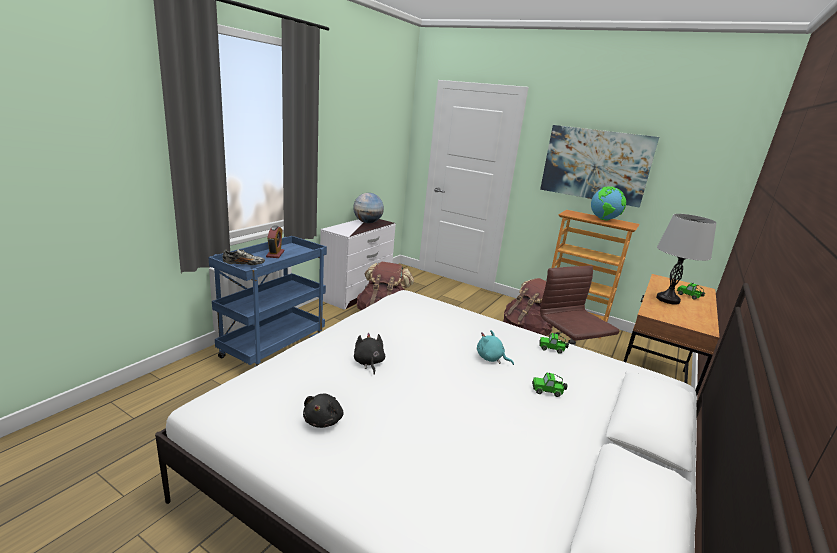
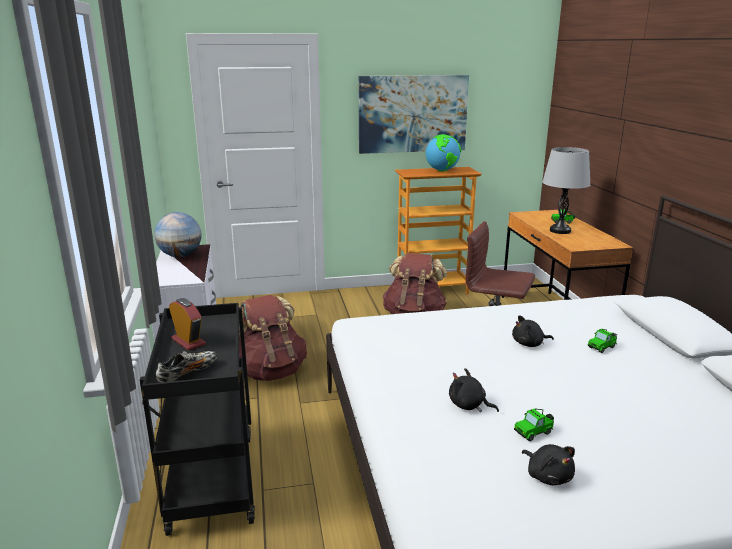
camera: 40 degrees left, 0 degrees up
blue cart [208,236,327,368] -> black cart [140,303,255,536]
turquoise plush toy [477,330,514,365] -> black plush toy [512,315,554,347]
toy car [539,333,569,354] -> toy car moved to [514,409,554,441]

